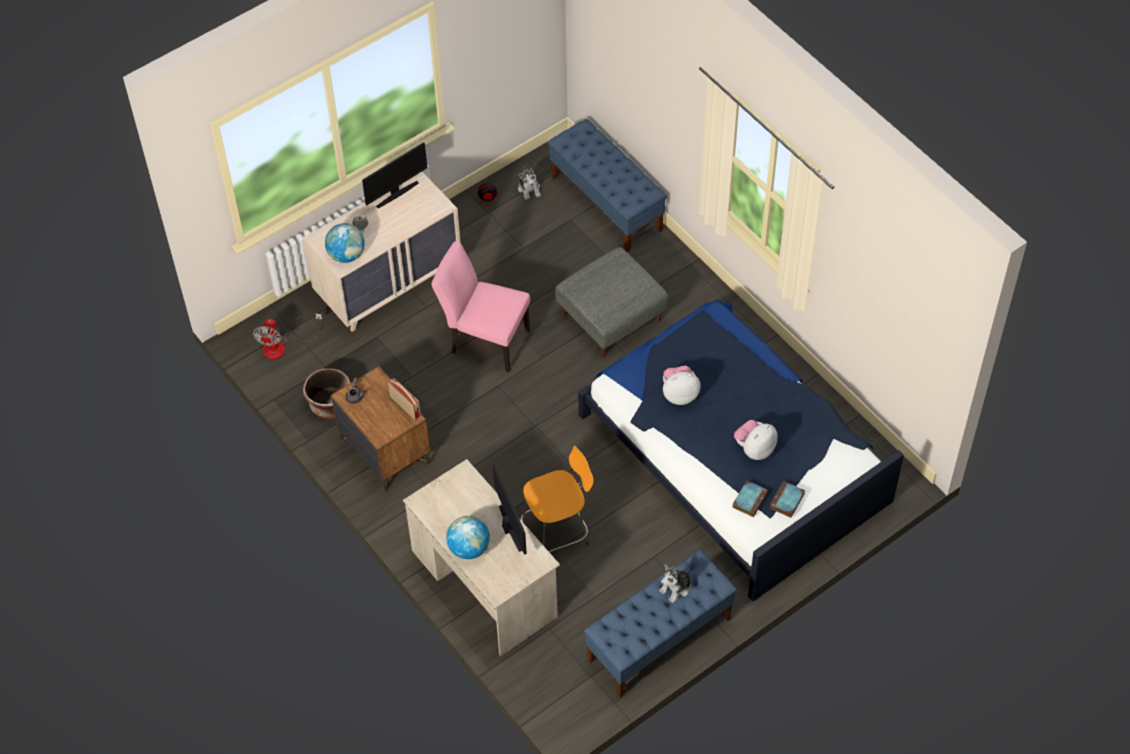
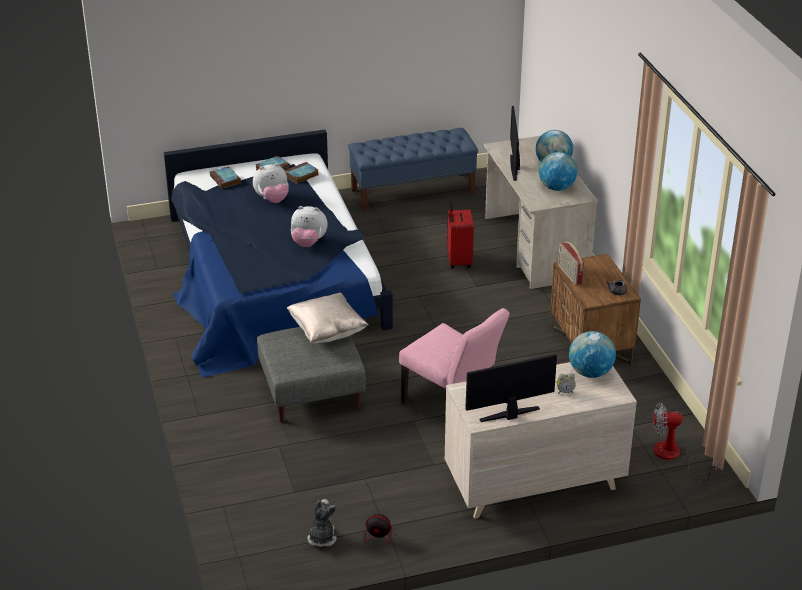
camera: 160 degrees left, 20 degrees down
fan [253,314,322,359] -> fan turned 120 degrees counterclockwise [653,403,718,481]
brown planter [303,368,351,418] -> none
orange stool [521,446,594,552] -> red suitcase [447,202,474,268]
blue bench [548,119,667,253] -> none
plush toy [659,564,693,603] -> none
none -> book [210,166,241,189]
none -> beige pillow [287,293,368,343]
none -> globe [539,152,577,191]

